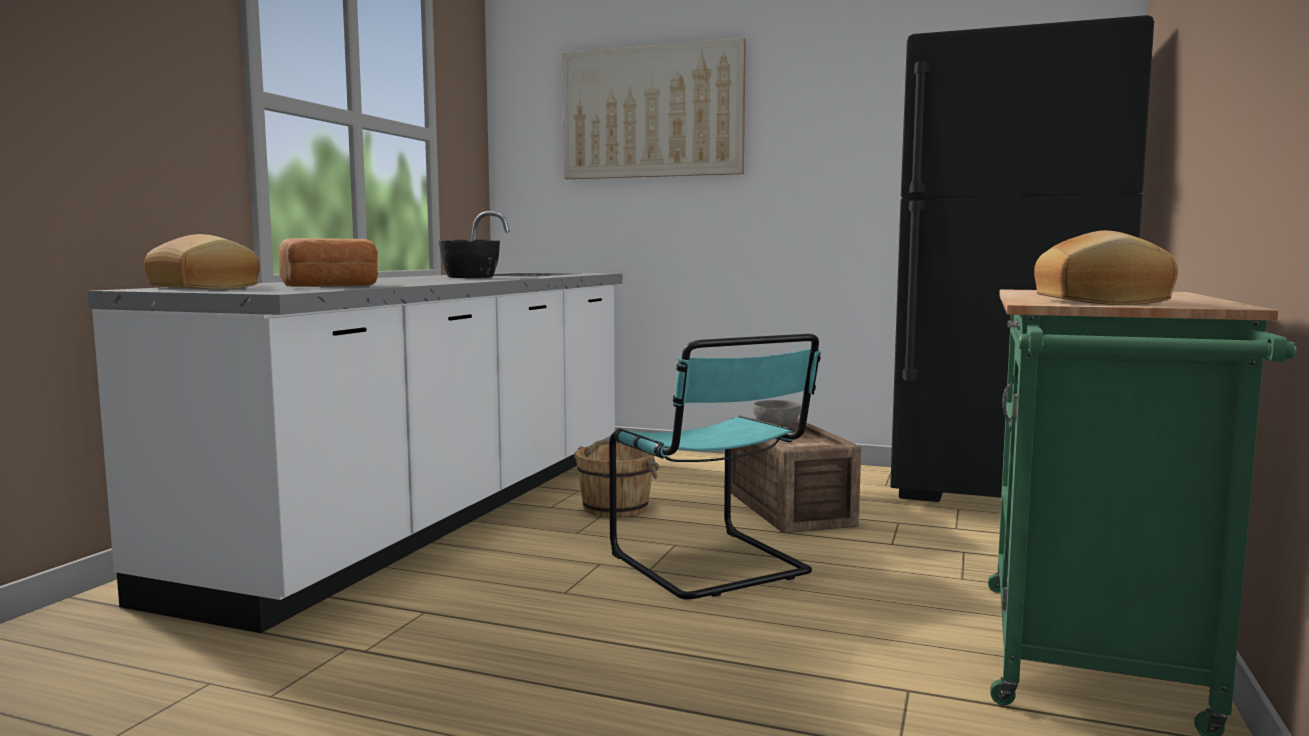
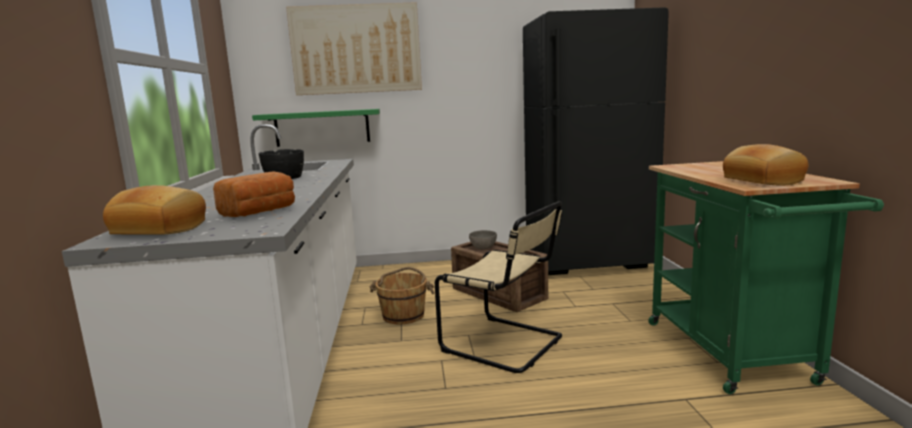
camera: 25 degrees left, 5 degrees up
turquoise chair [609,334,821,599] -> beige chair [435,201,562,373]
none -> green shelf [252,109,380,147]

